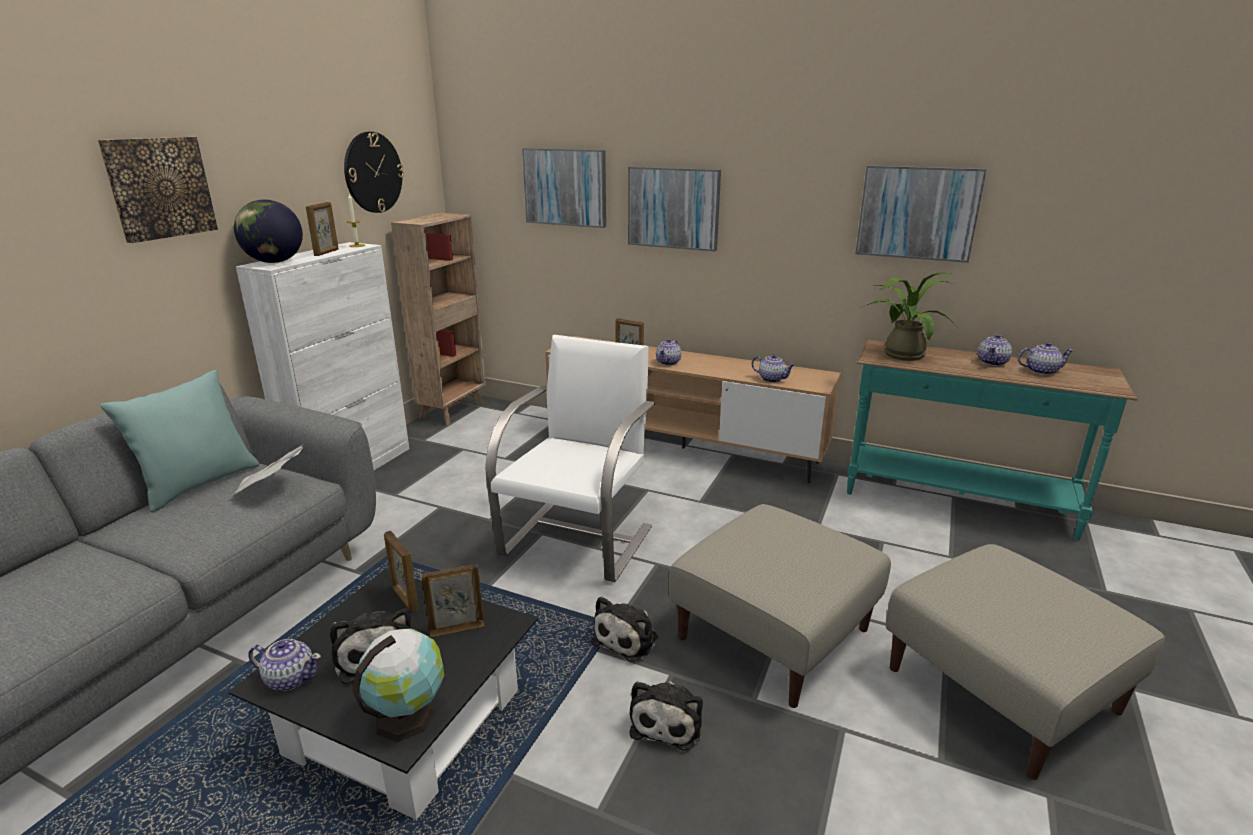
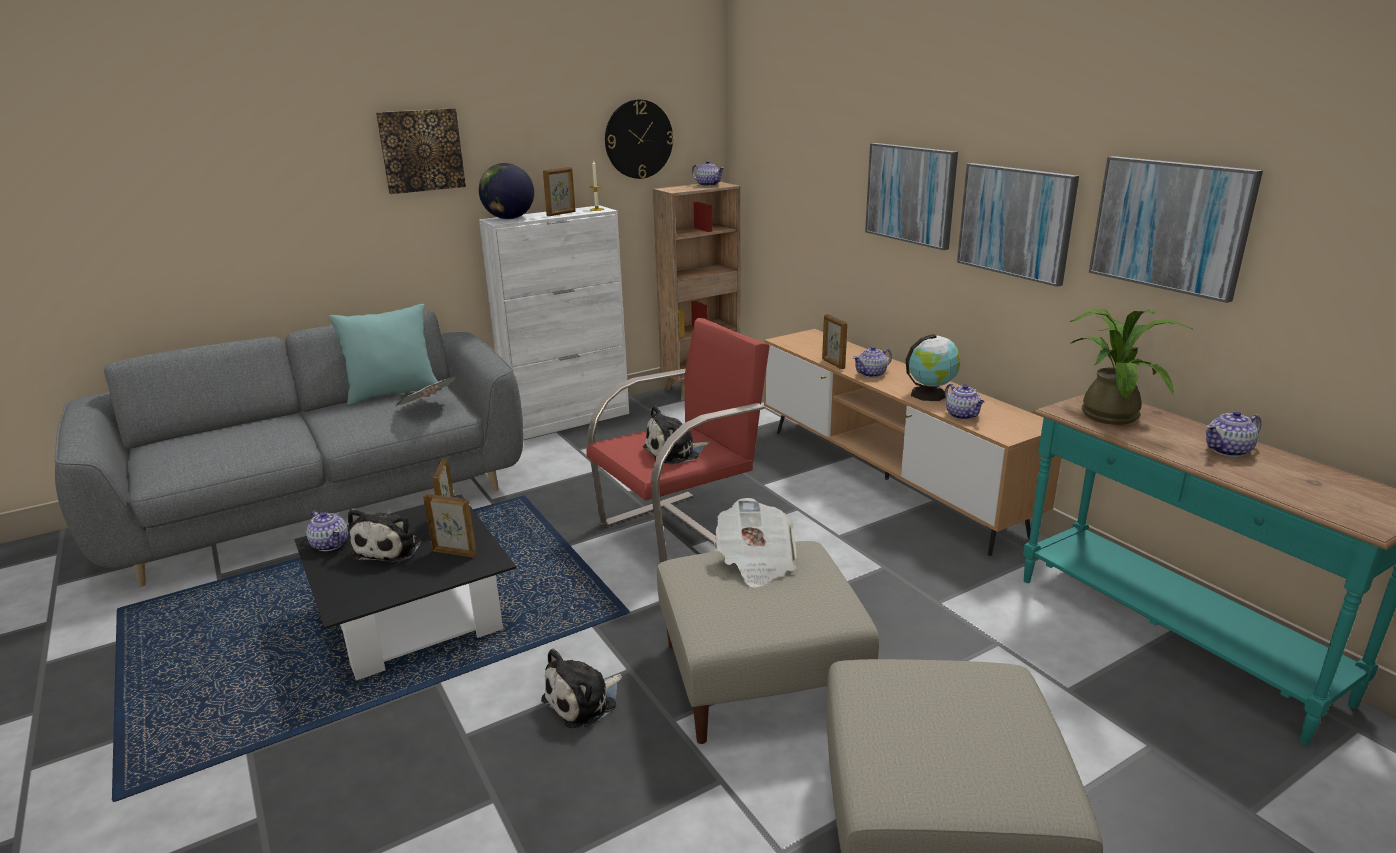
camera: 35 degrees right, 0 degrees up
globe [352,628,444,742] -> globe moved to [906,334,960,401]
white armchair [485,335,655,582] -> red armchair [586,318,770,563]
picture [522,148,606,228] -> picture moved to [957,163,1079,287]
plush toy [591,596,658,662] -> plush toy moved to [643,405,710,465]
teapot [1018,342,1074,375] -> teapot moved to [692,160,724,186]
none -> newspaper [714,498,796,588]

